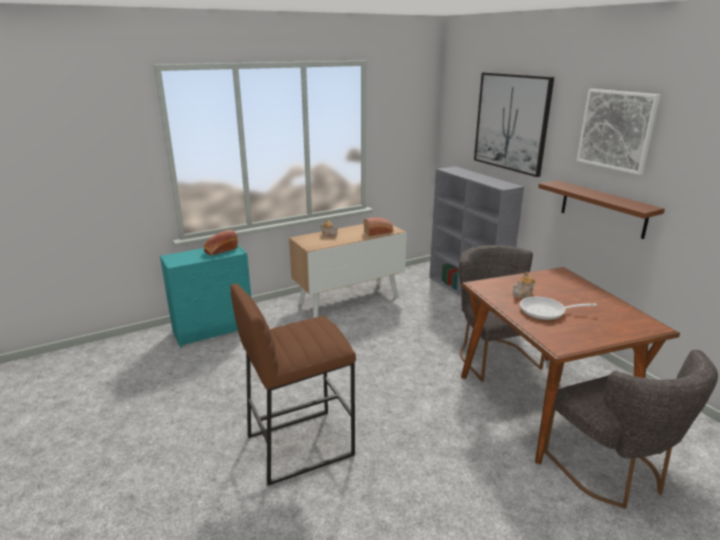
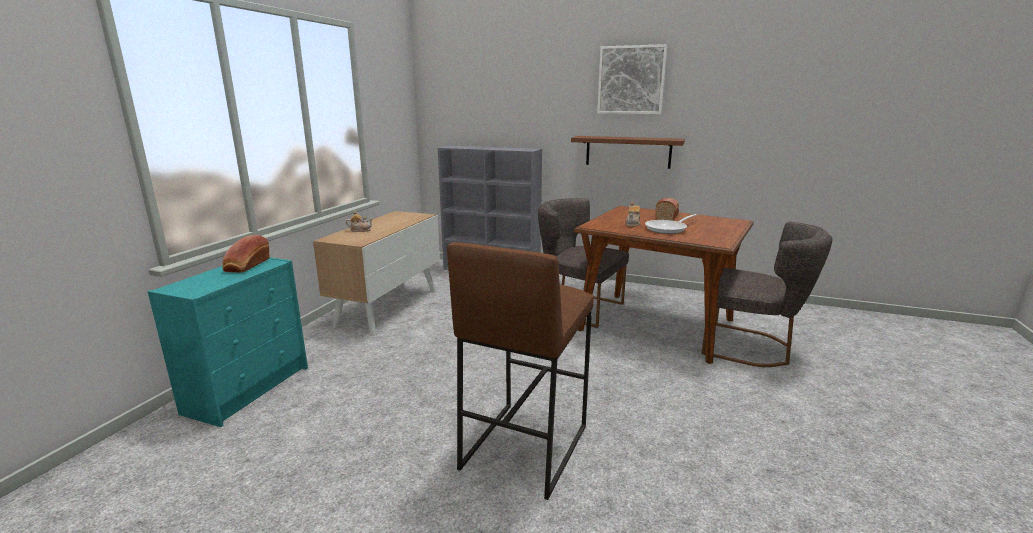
camera: 40 degrees left, 5 degrees down
bread [364,217,393,236] -> bread moved to [655,198,679,221]
picture [474,72,554,177] -> none

